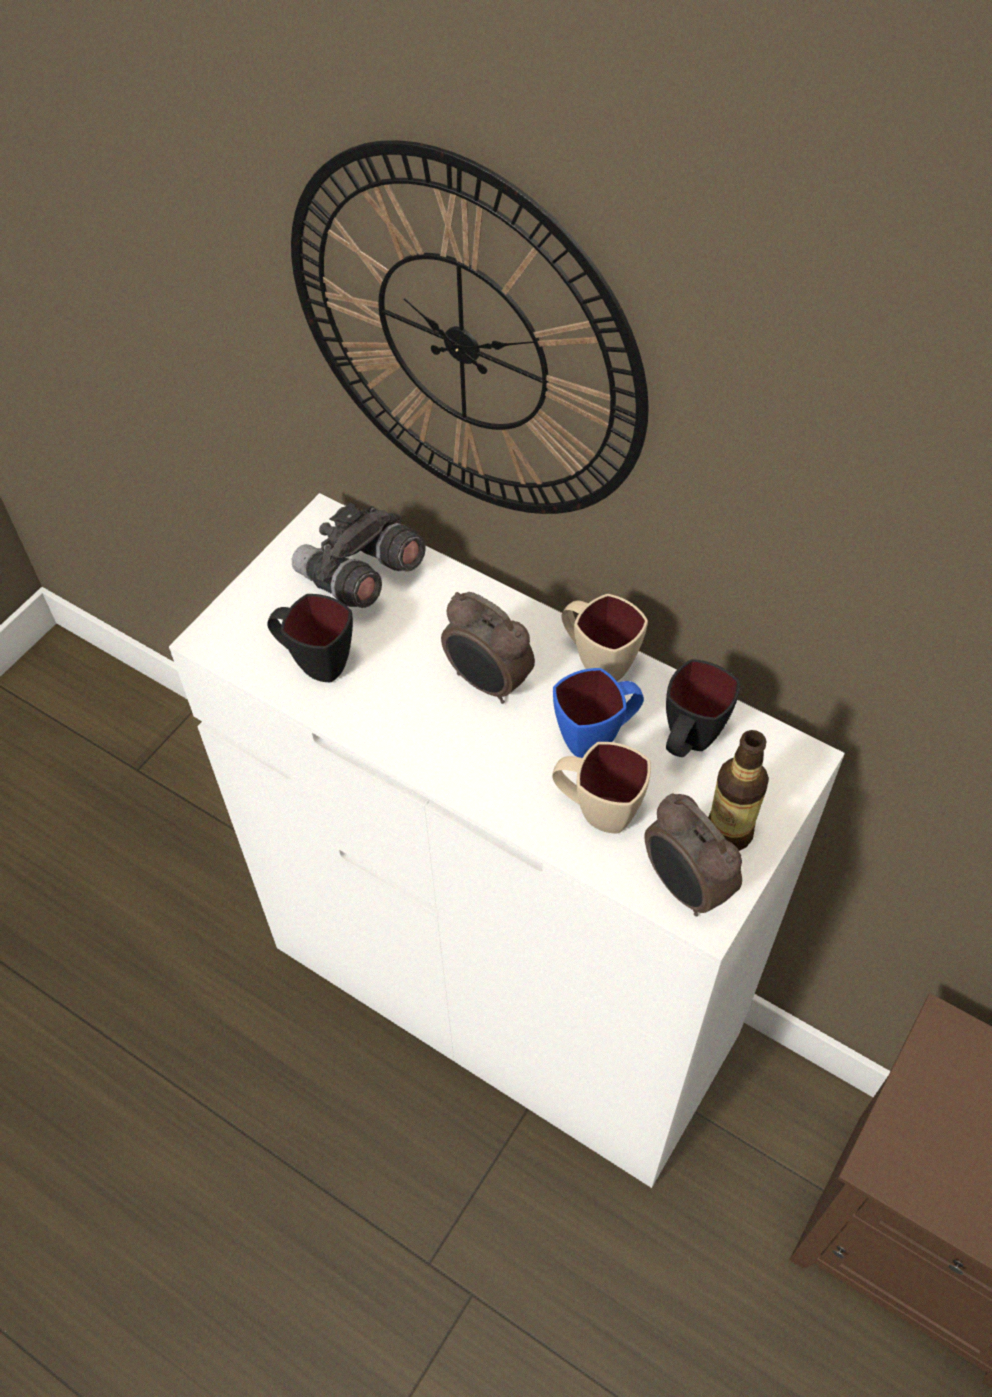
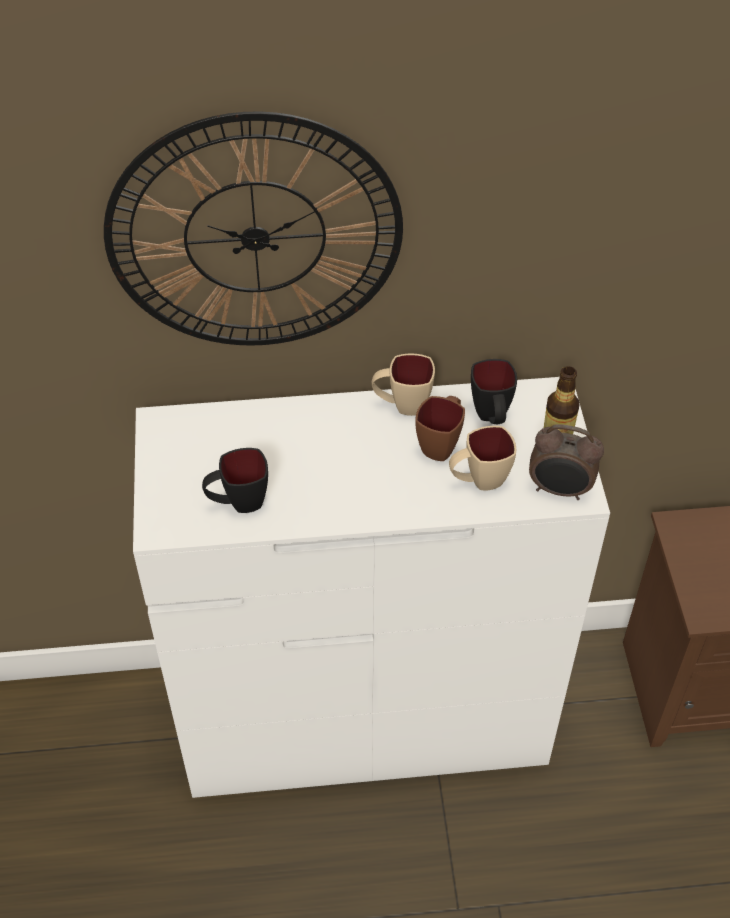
camera: 40 degrees left, 5 degrees down
grey binoculars [292,502,426,608] -> none
alarm clock [441,592,535,704] -> none
blue mug [553,668,644,758] -> brown mug [415,396,465,461]

